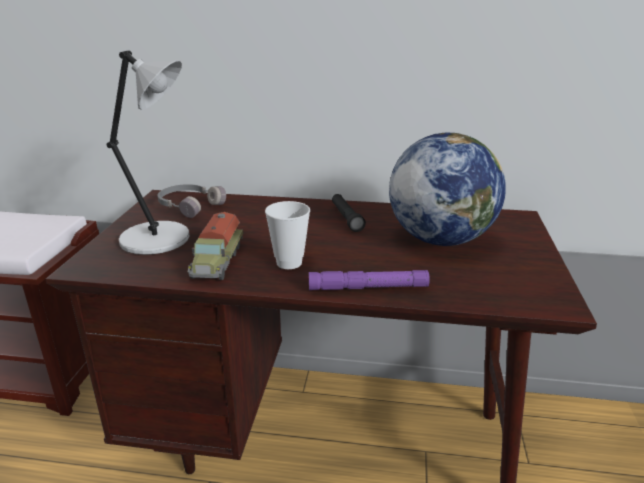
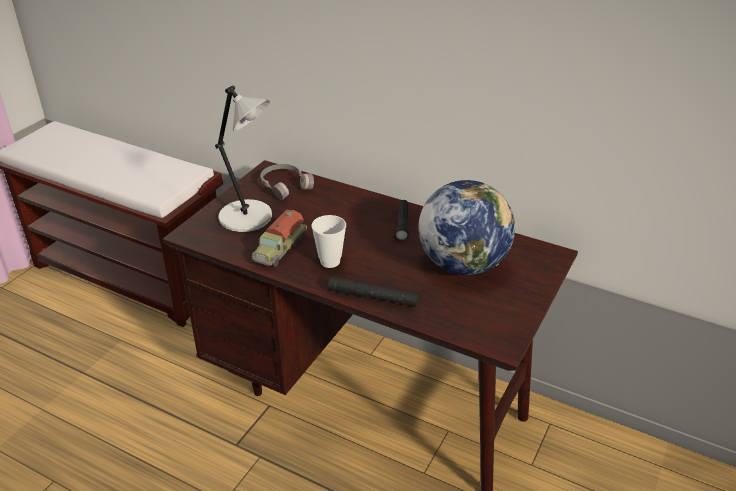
camera: 20 degrees right, 10 degrees up
purple flashlight [309,270,430,290] -> black flashlight [328,277,419,307]

